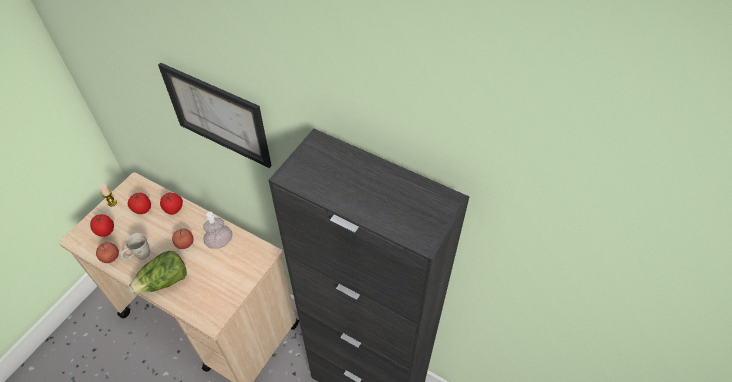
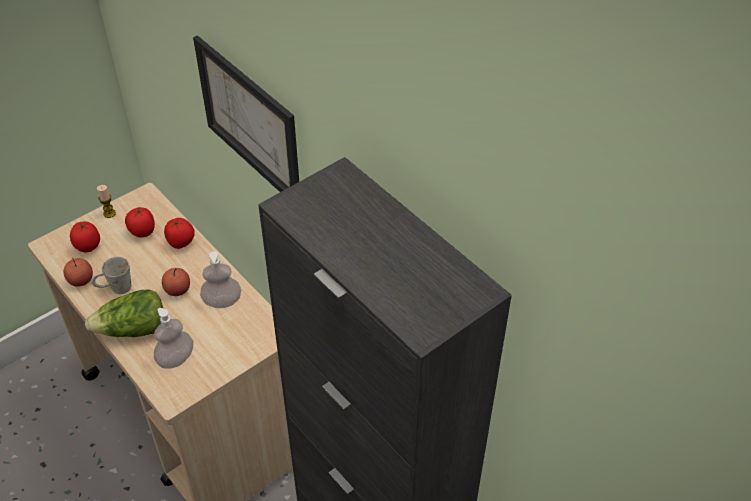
camera: 20 degrees right, 5 degrees down
none -> soap dispenser [154,308,193,368]

